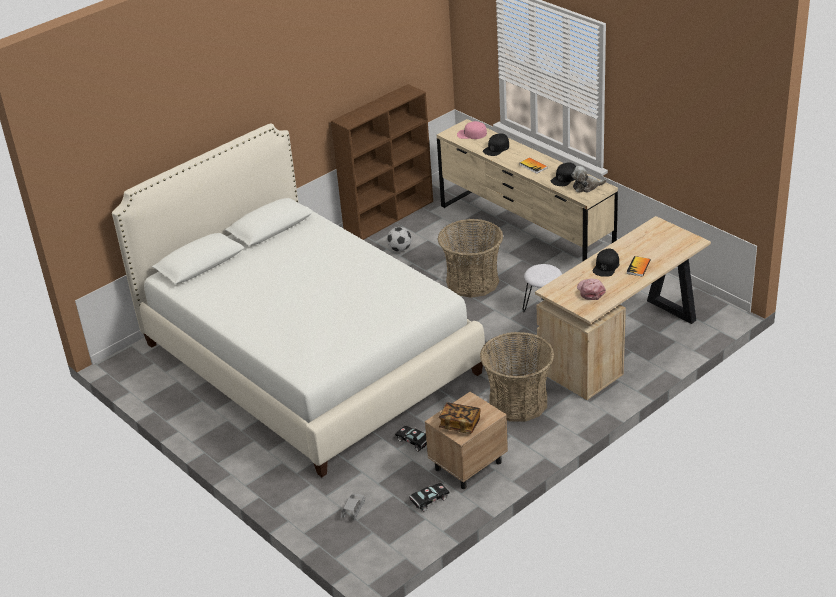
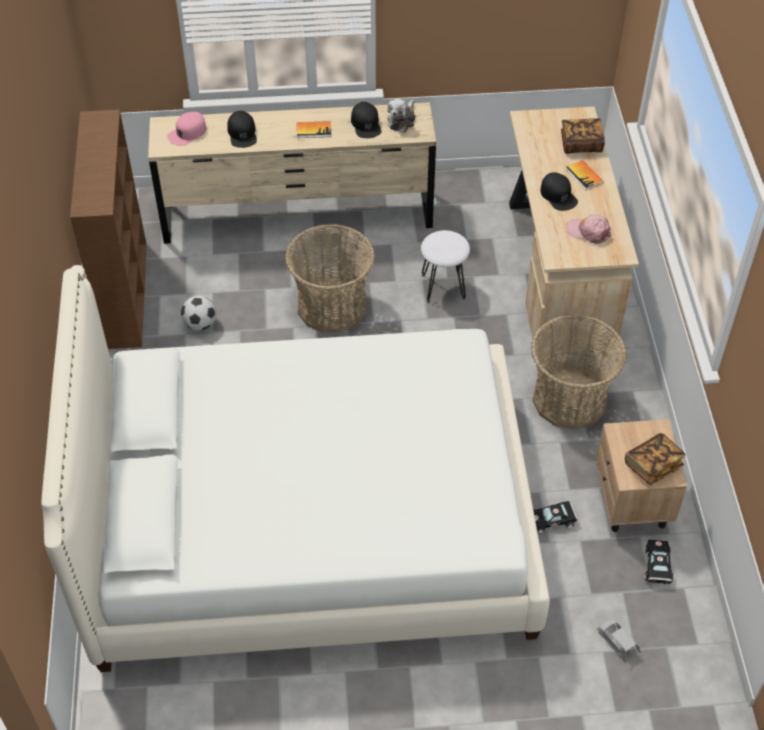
camera: 55 degrees left, 15 degrees up
none -> book [561,118,605,154]

